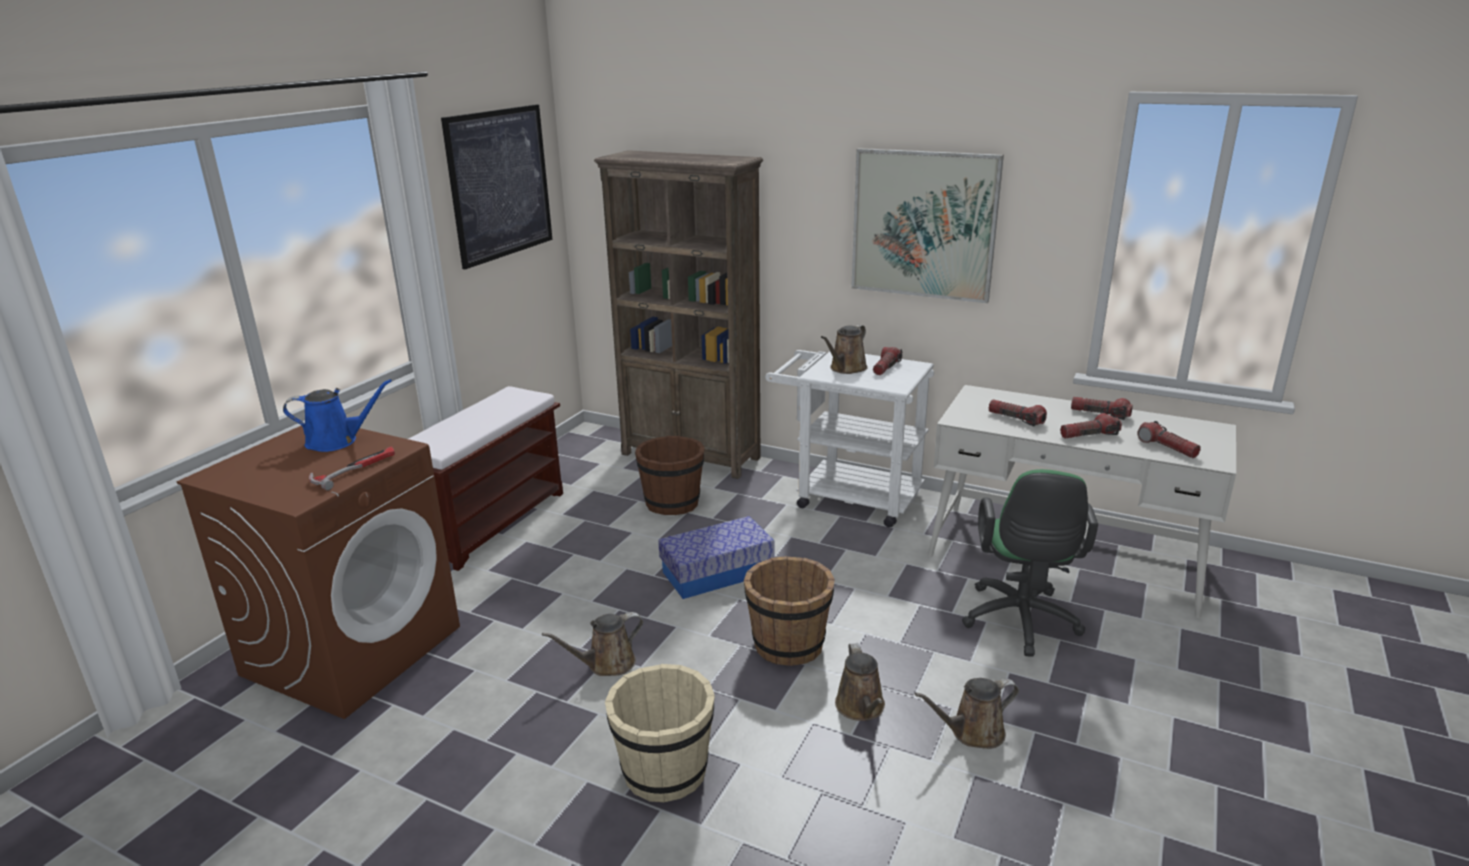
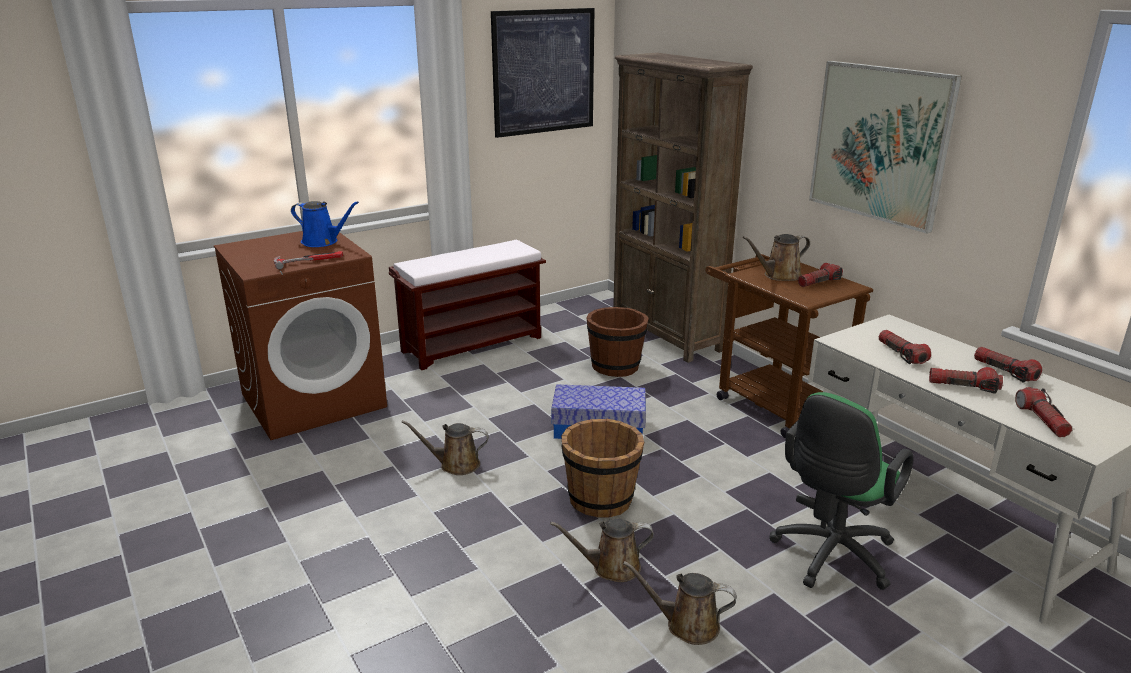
camera: 30 degrees right, 0 degrees up
beige bucket [605,664,715,802] -> none
white cart [765,350,934,527] -> brown cart [705,254,873,438]
brown watering can [835,643,885,721] -> brown watering can turned 60 degrees clockwise [550,518,654,582]

